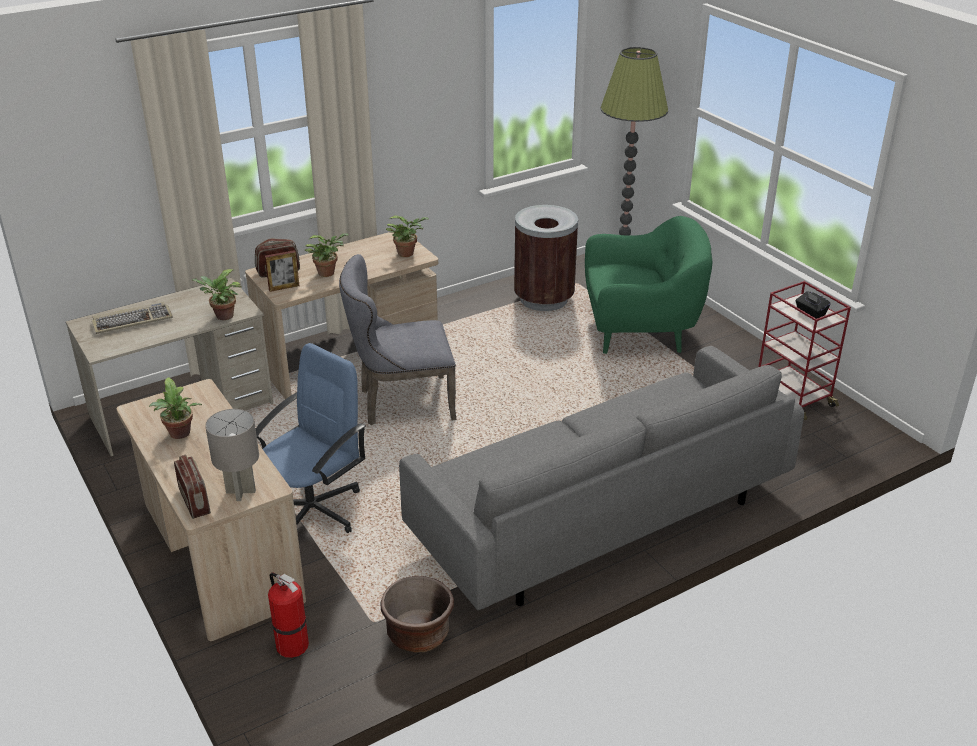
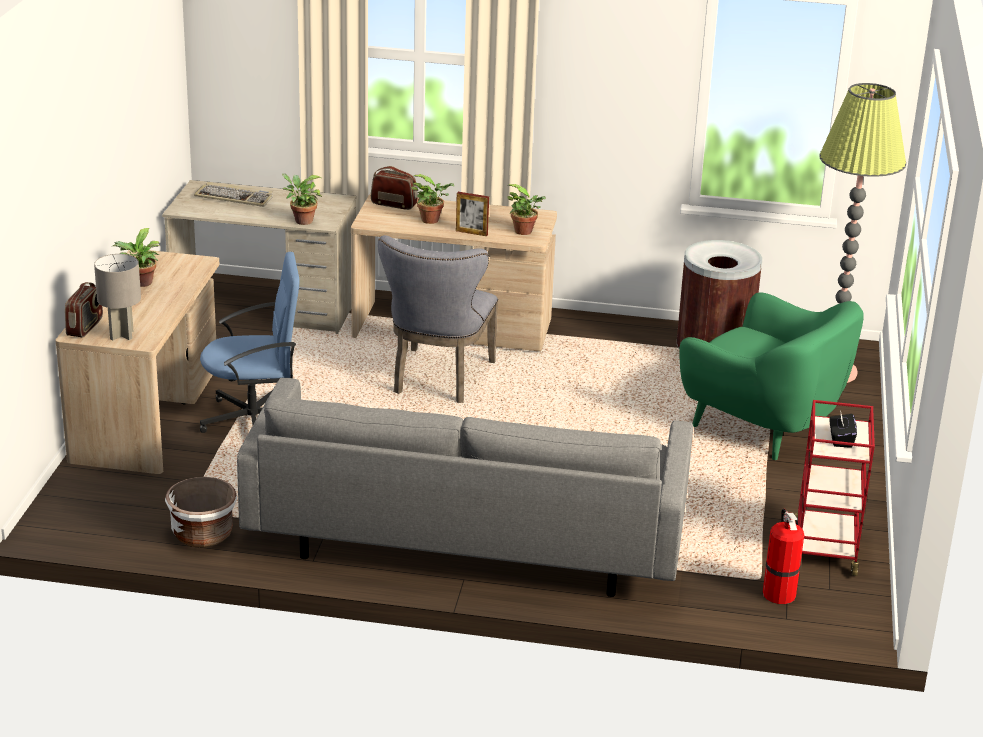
camera: 40 degrees right, 5 degrees down
picture frame [265,250,299,292] -> picture frame moved to [456,192,489,236]
fire extinguisher [268,572,309,658] -> fire extinguisher moved to [763,508,804,604]
grey chair [339,254,456,425] -> grey chair turned 105 degrees counterclockwise [378,235,498,403]
brown planter [380,576,454,652] -> white planter [165,477,237,548]

